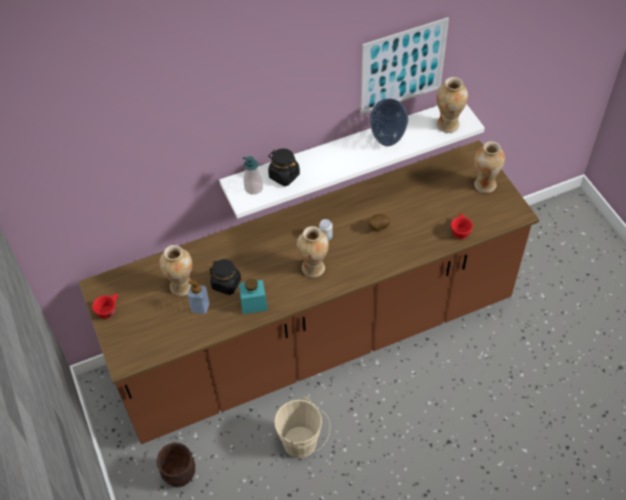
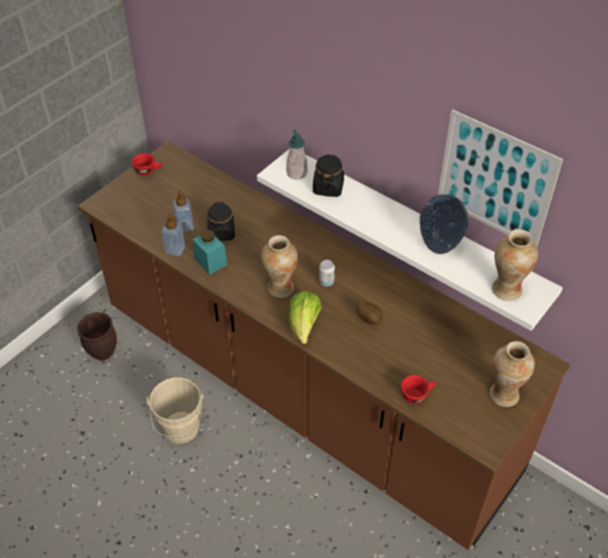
camera: 60 degrees right, 5 degrees down
vase [159,245,192,296] -> none
none -> soap dispenser [161,215,185,256]
none -> lettuce [289,291,322,344]

